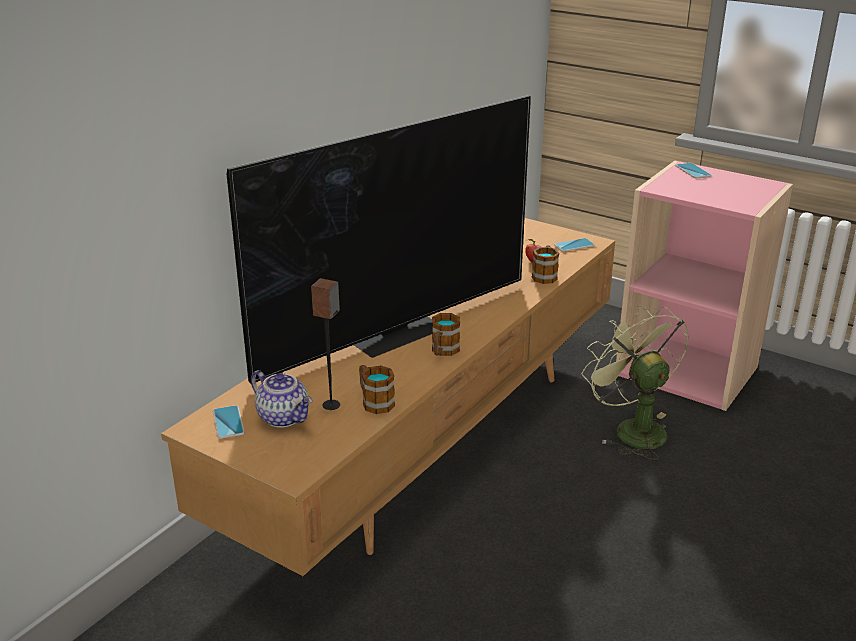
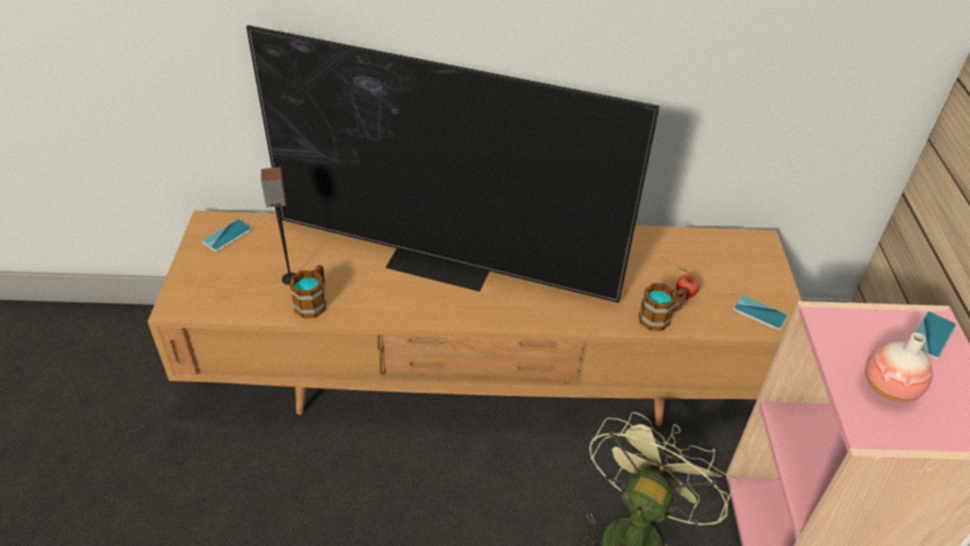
camera: 55 degrees right, 15 degrees up
teapot [251,370,313,428] -> none
mug [432,313,460,356] -> none
none -> vase [865,333,933,402]

